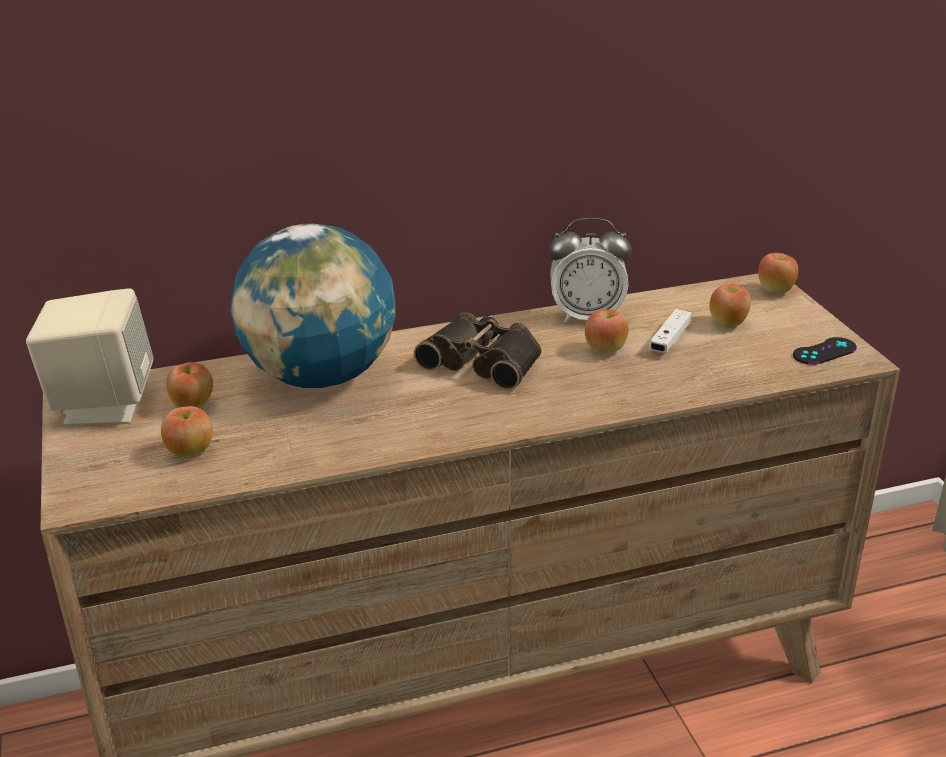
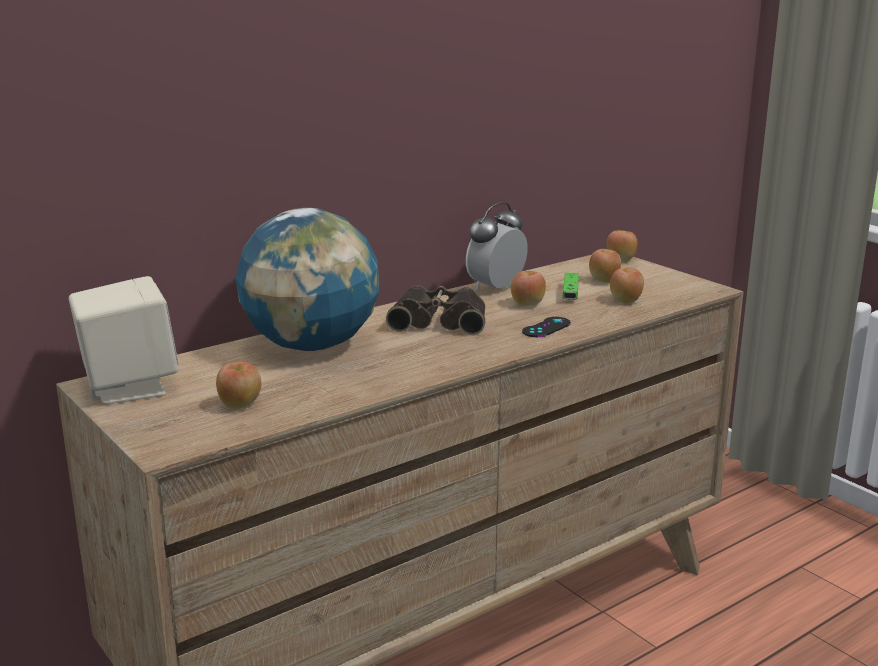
camera: 20 degrees left, 10 degrees down
apple [166,362,213,408] -> apple moved to [610,267,644,304]
alarm clock [549,217,632,323] -> alarm clock turned 150 degrees clockwise [466,202,528,291]
white game controller [649,309,692,353] -> green game controller [562,273,579,300]
black game controller [793,337,857,365] -> black game controller moved to [522,317,571,337]

